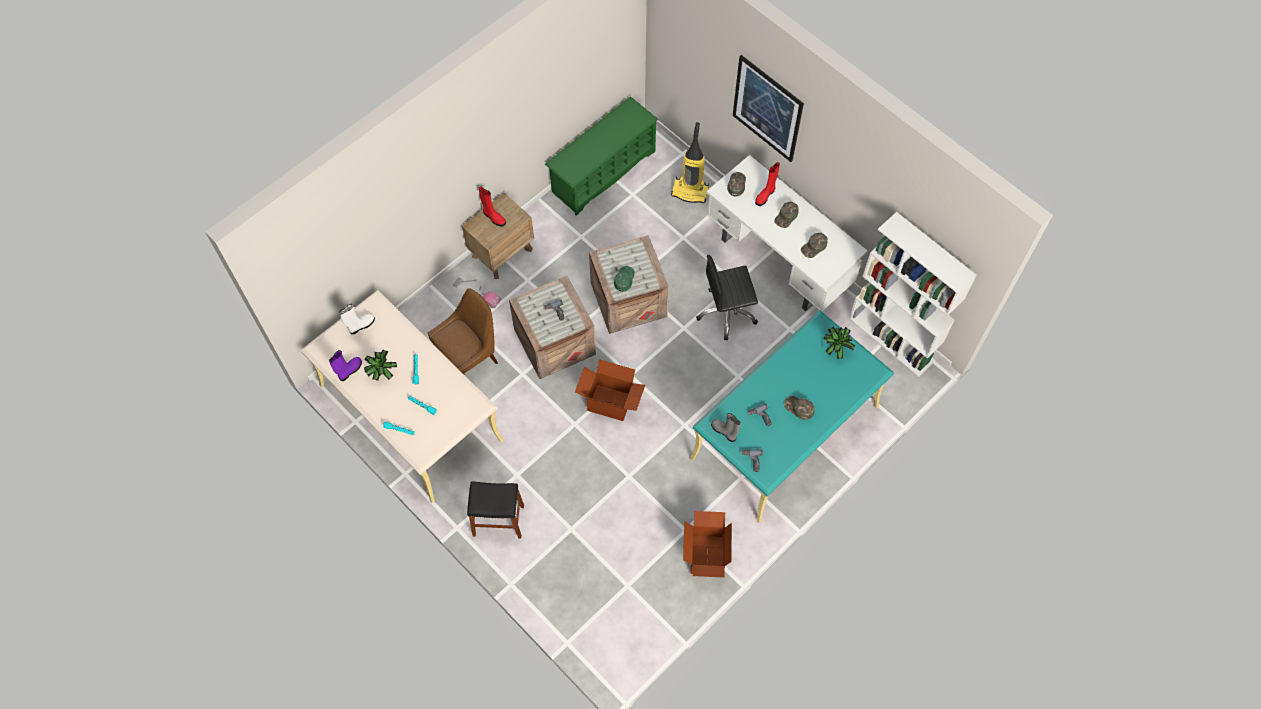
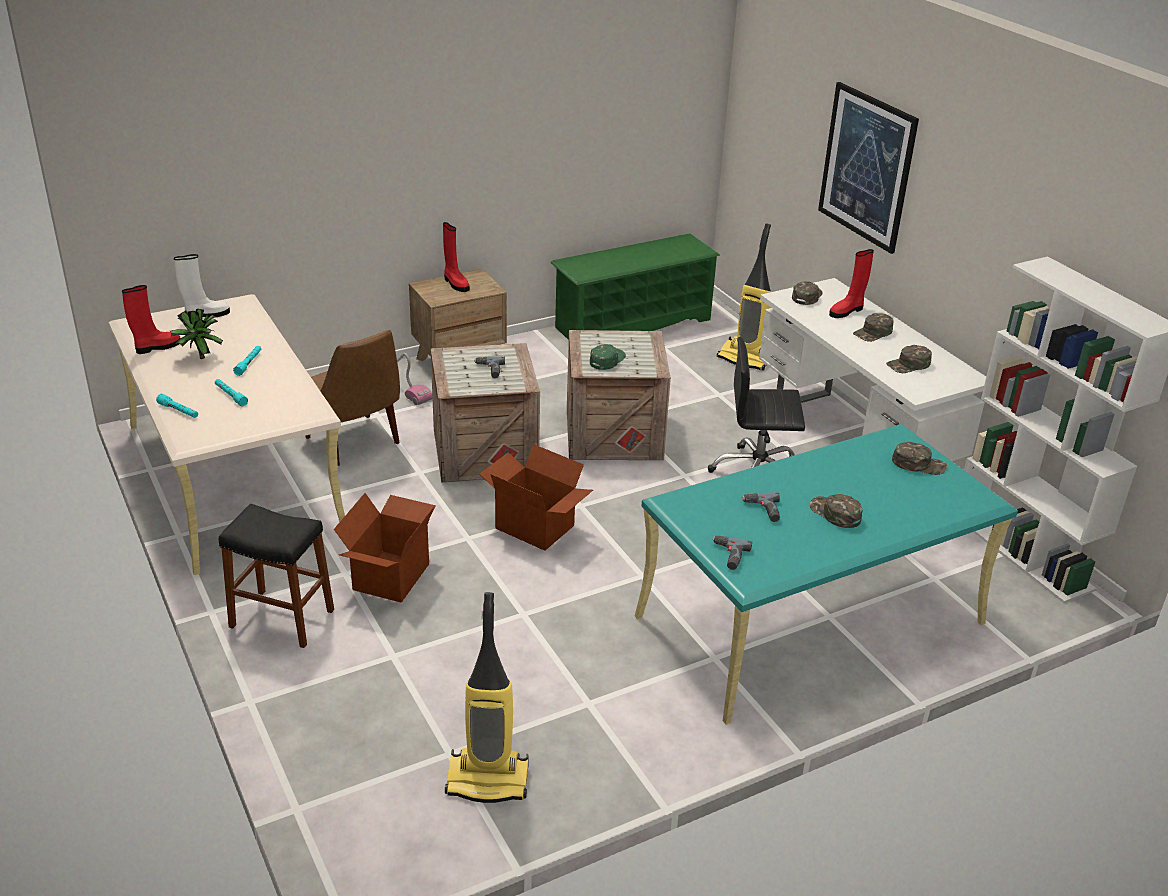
camera: 15 degrees right, 30 degrees down
purple boot [329,350,362,381] -> red boot [122,285,180,354]
brown chair [428,288,498,375] -> brown chair turned 75 degrees clockwise [305,330,400,466]
cardboard box [683,511,732,578] -> cardboard box moved to [334,493,436,603]
grey boot [711,413,740,442] -> none
potted plant [823,327,856,359] -> green cap [892,442,947,475]
none -> vacuum cleaner [445,592,529,803]

